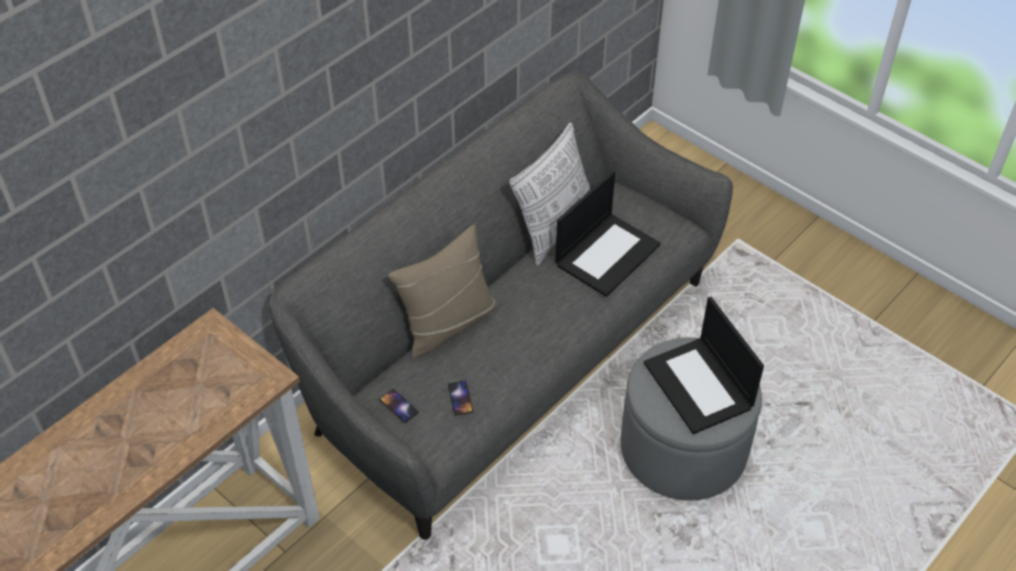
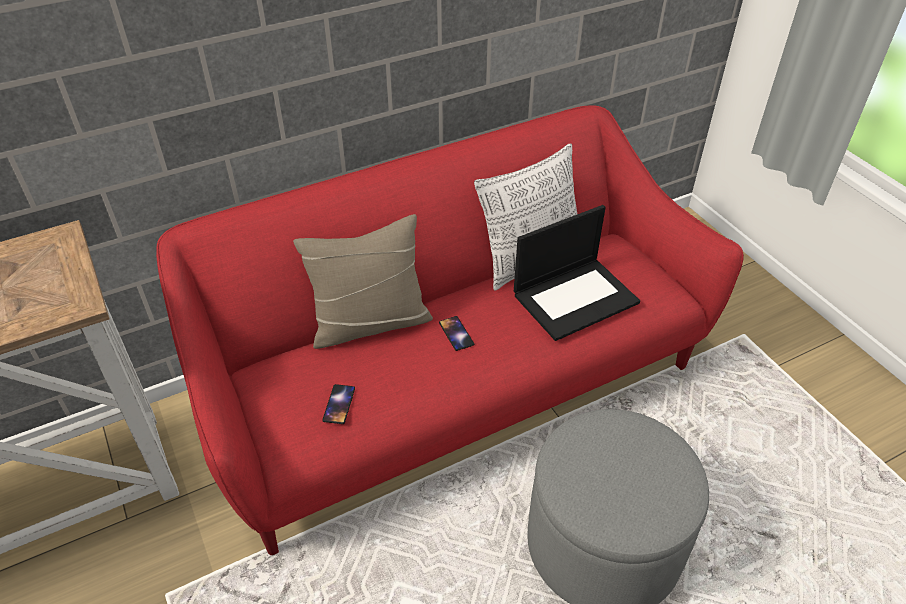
camera: 20 degrees right, 5 degrees down
grey sofa [270,73,733,540] -> red sofa [156,105,744,555]
phone [379,389,419,423] -> phone moved to [439,316,474,351]
laptop [644,297,764,434] -> none

